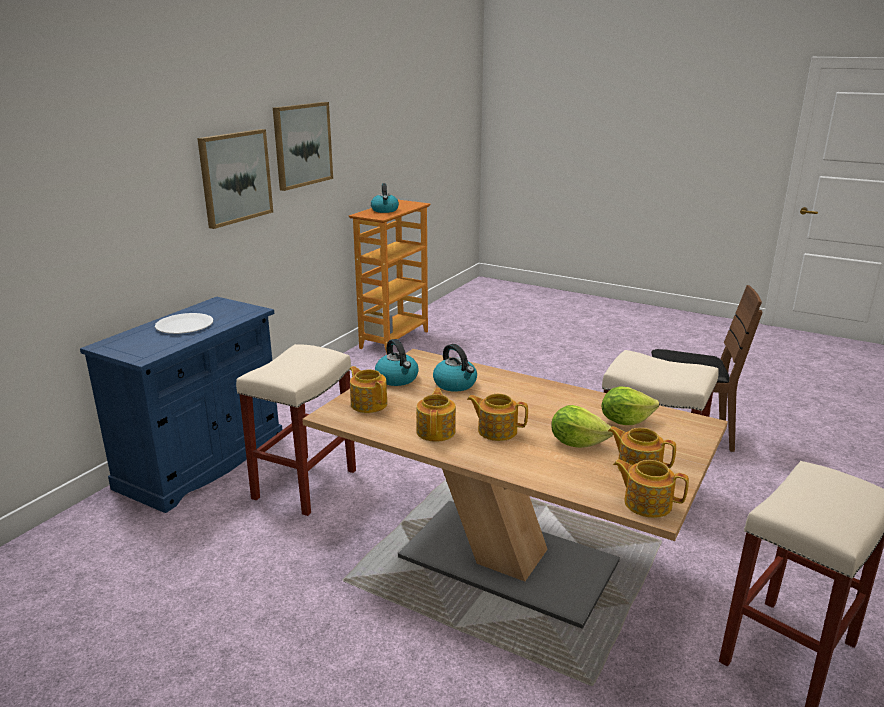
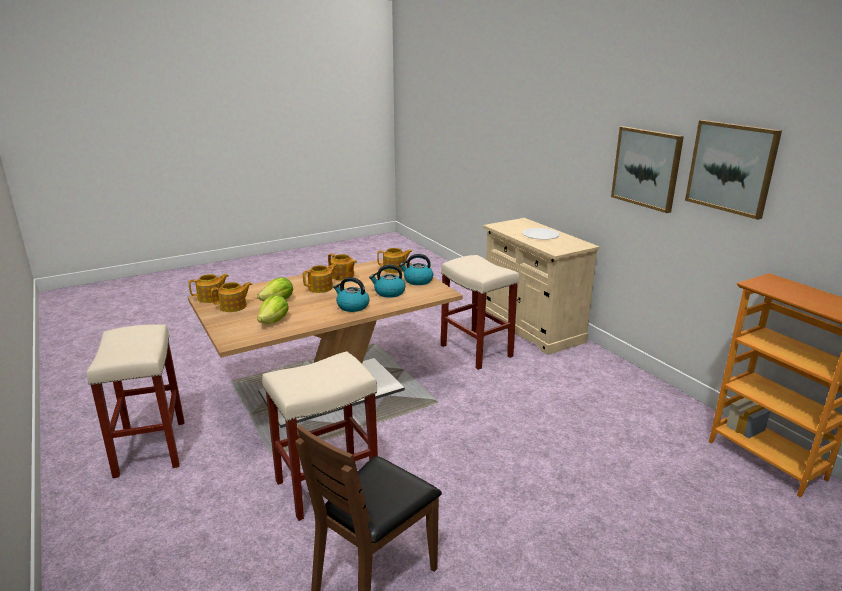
camera: 120 degrees right, 0 degrees up
blue cabinet [80,297,282,513] -> beige cabinet [483,218,600,355]
kettle [371,183,399,213] -> kettle moved to [333,277,369,312]

